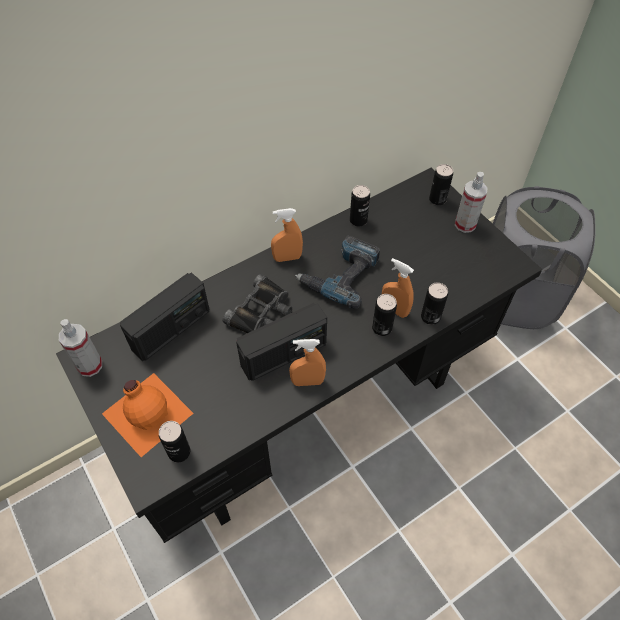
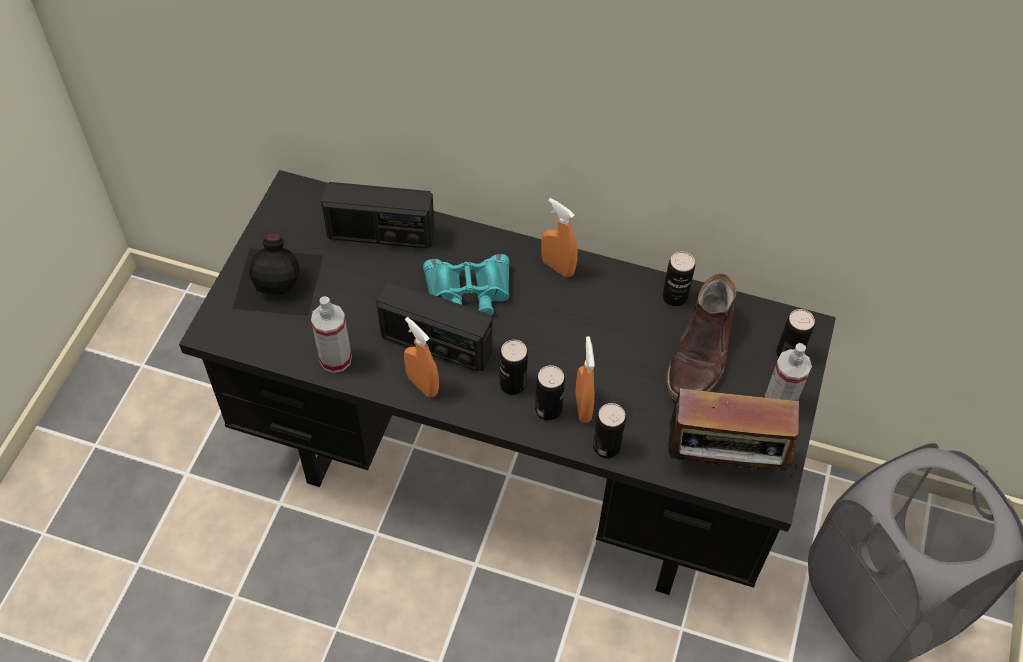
camera: 50 degrees right, 0 degrees up
spray bottle [59,319,102,377] -> spray bottle moved to [311,296,352,373]
orange bottle [102,373,193,457] -> black bottle [233,234,323,316]
can [159,421,191,462] -> can moved to [500,340,528,395]
black binoculars [223,274,292,333] -> turquoise binoculars [423,254,510,315]
power drill [295,235,380,309] -> none
none -> radio [664,384,799,477]
none -> brown boot [666,274,737,400]

